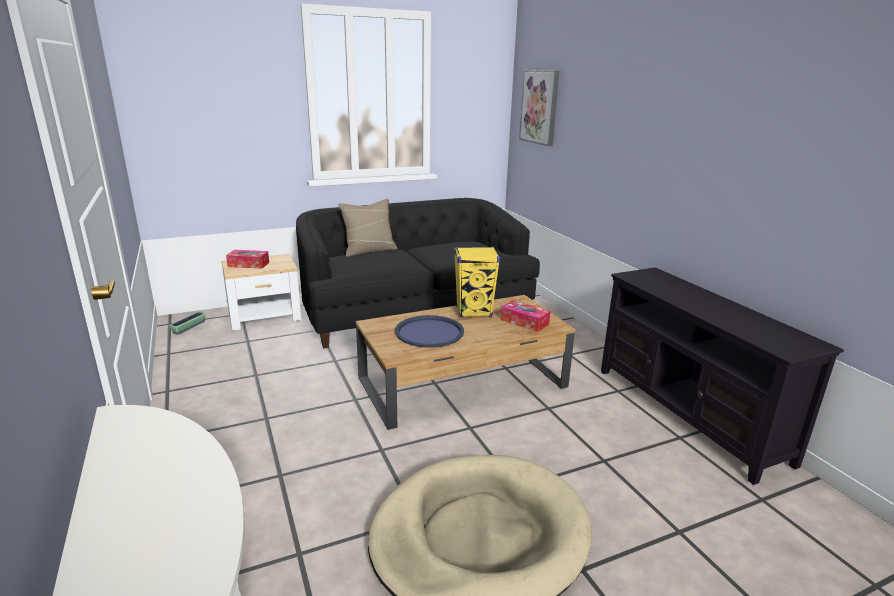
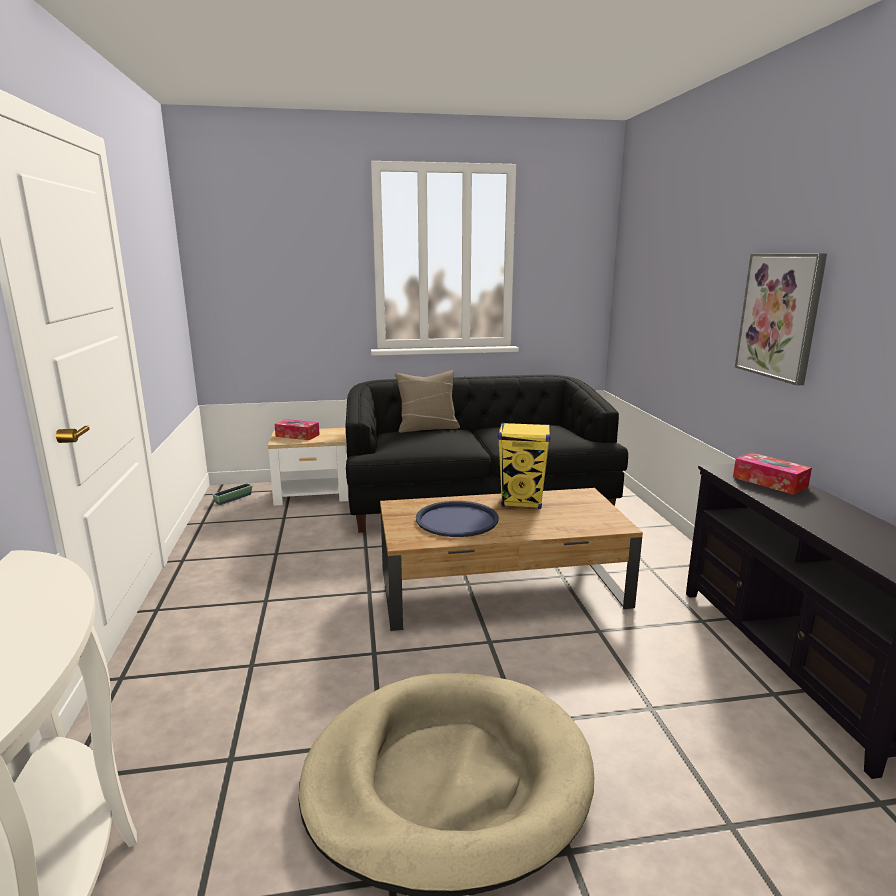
camera: 15 degrees right, 5 degrees down
tissue box [500,300,550,332] -> tissue box moved to [733,453,812,495]
picture [519,70,559,146] -> picture moved to [735,253,827,385]

